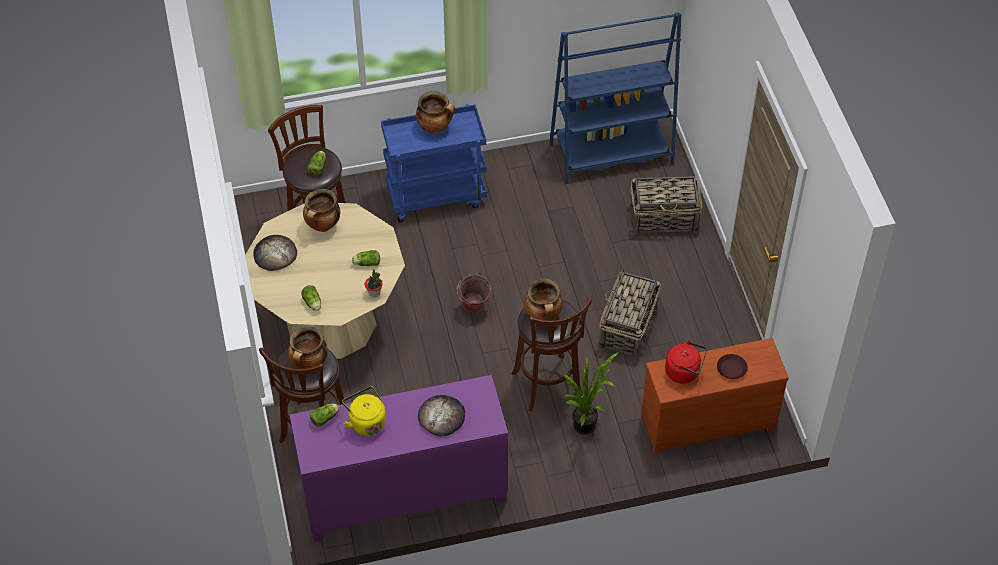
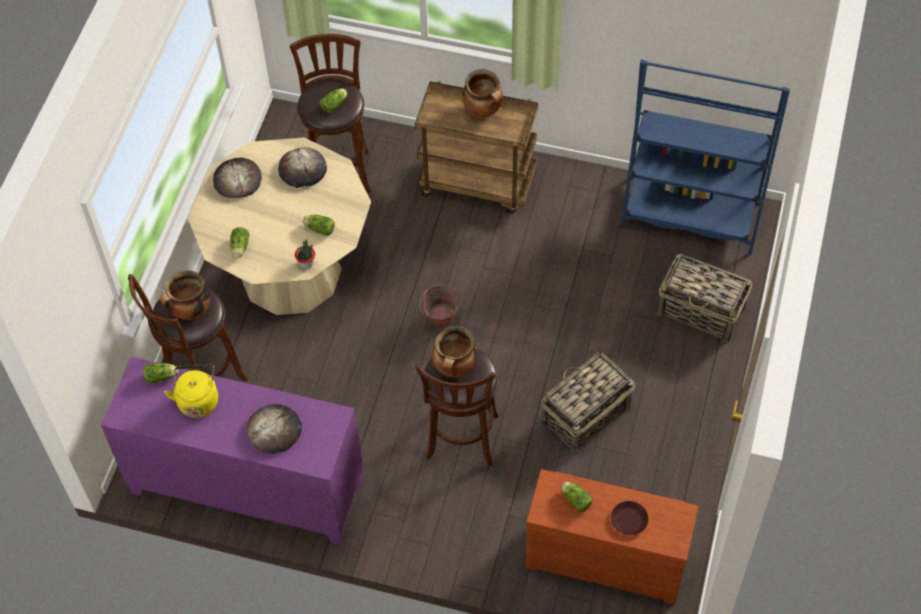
camera: 30 degrees right, 5 degrees up
cooking pot [303,189,340,232] -> bread [278,147,327,188]
blue cart [381,104,487,223] -> brown cart [415,81,538,214]
potted plant [553,352,619,435] -> none
red kettle [665,339,707,384] -> lettuce [561,482,592,512]

